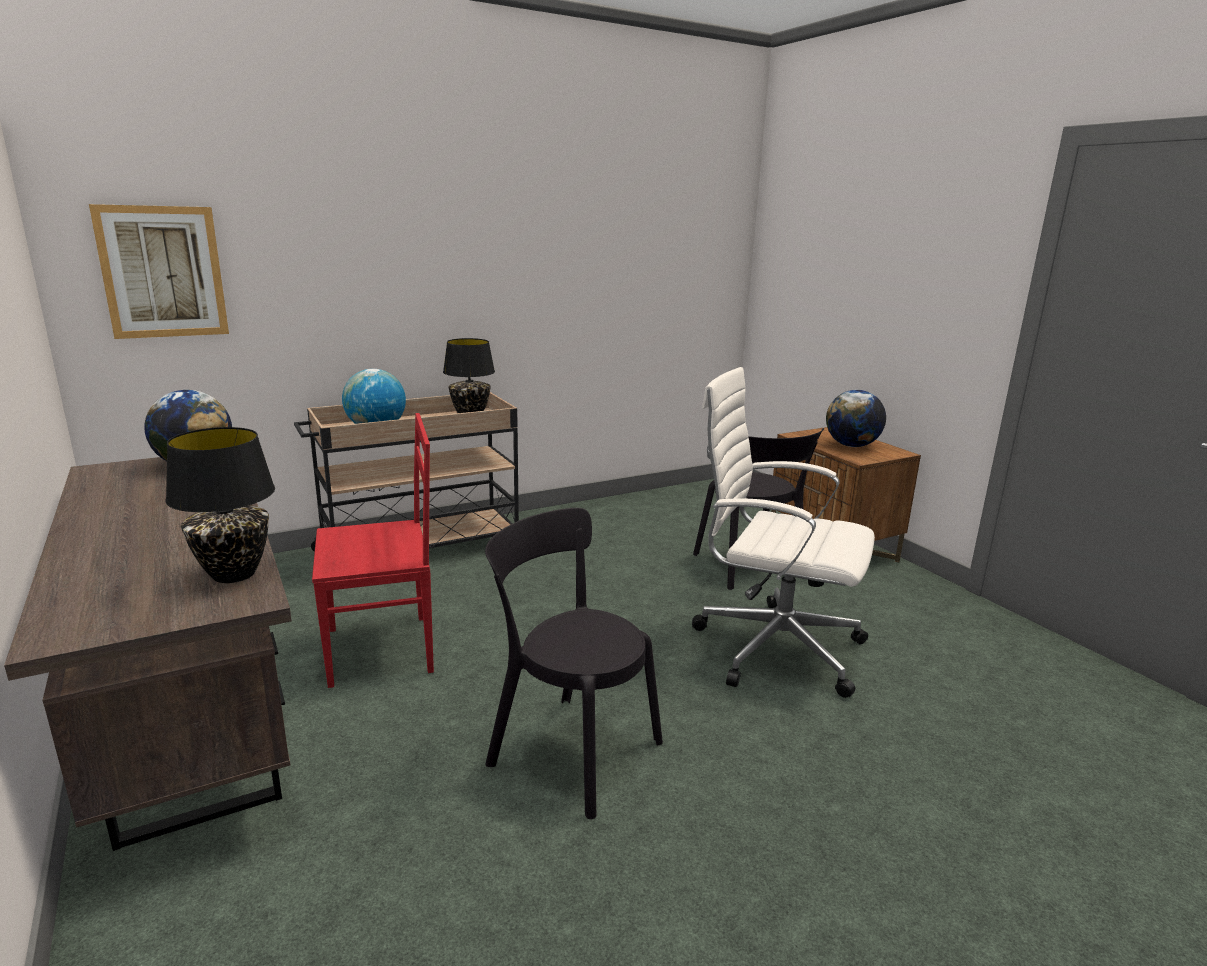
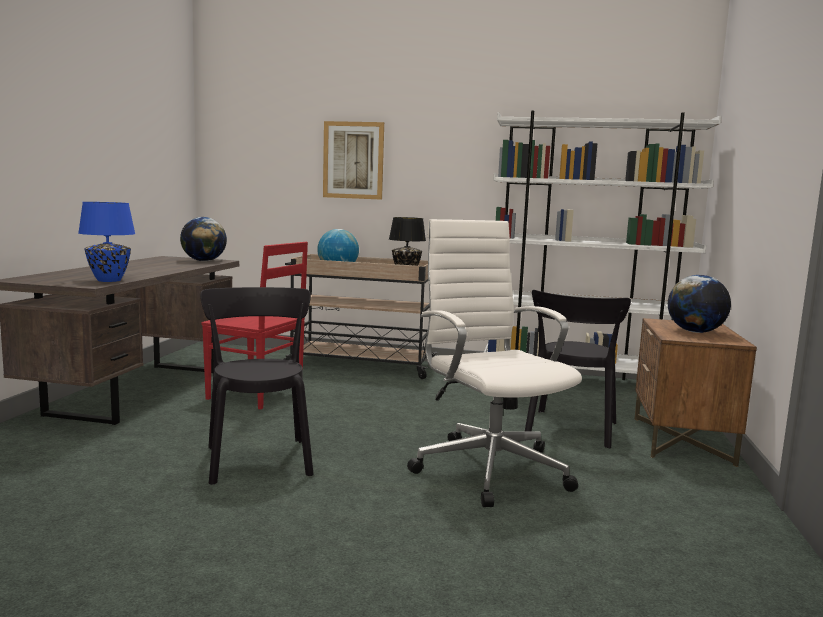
camera: 40 degrees right, 10 degrees down
picture [89,204,229,339] -> picture moved to [323,121,384,200]
black table lamp [165,427,275,583] -> blue table lamp [78,202,136,282]
none -> white bookcase [484,110,721,380]

